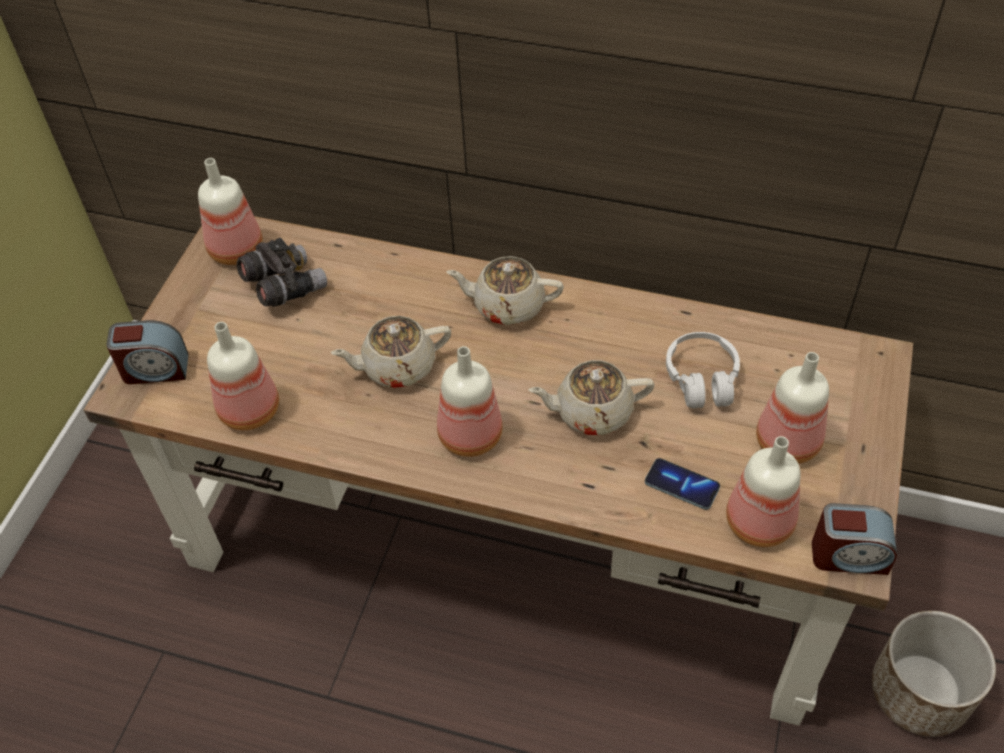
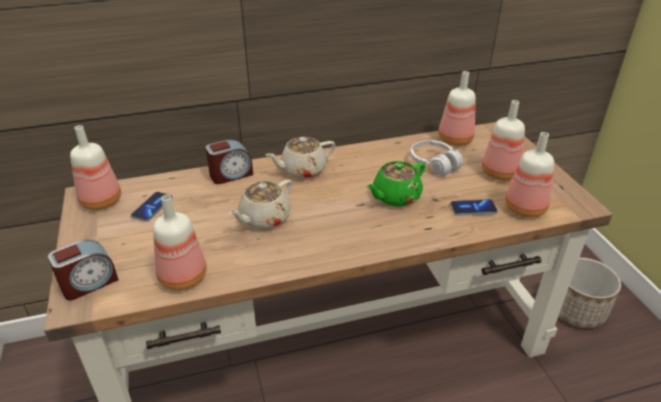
camera: 35 degrees left, 15 degrees down
grey binoculars [237,238,327,307] -> phone [131,192,172,222]
bottle [437,346,503,457] -> bottle moved to [438,71,476,146]
beige teapot [529,360,654,435] -> green teapot [367,161,425,207]
alarm clock [812,503,897,575] -> alarm clock moved to [205,139,253,184]

